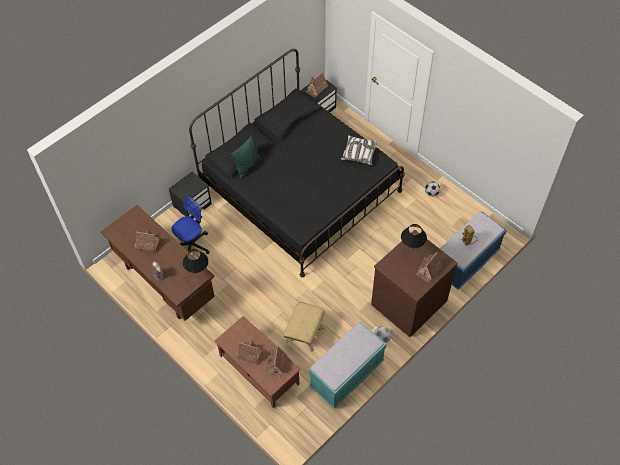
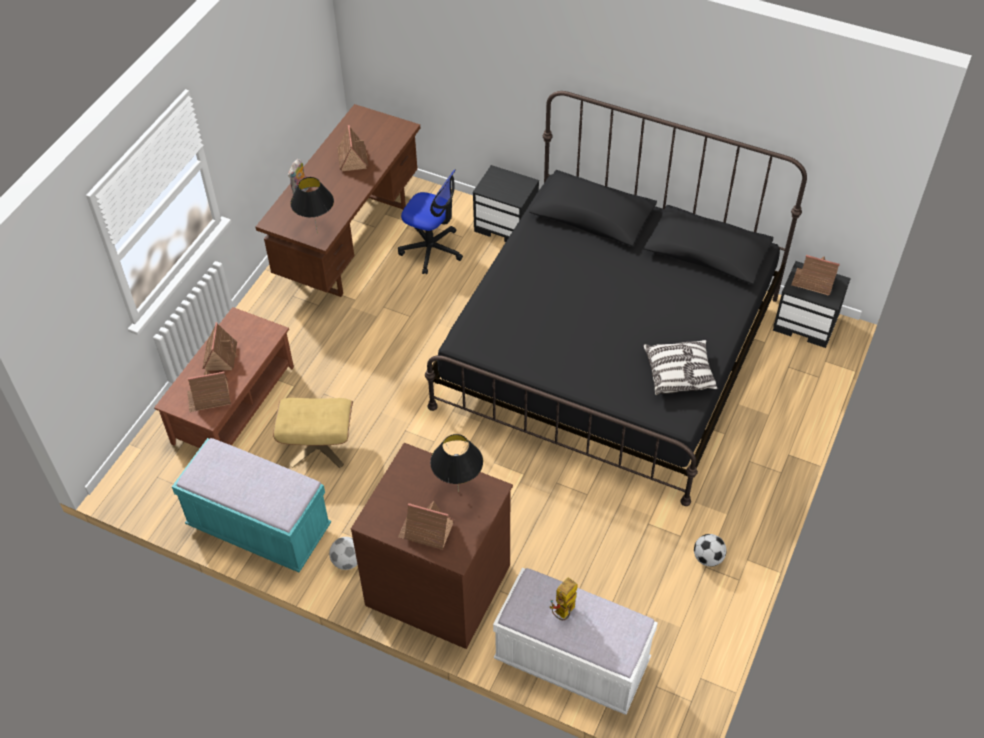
camera: 70 degrees right, 5 degrees down
green pillow [230,135,262,179] -> none
blue bench [440,211,507,290] -> white bench [493,568,658,715]

